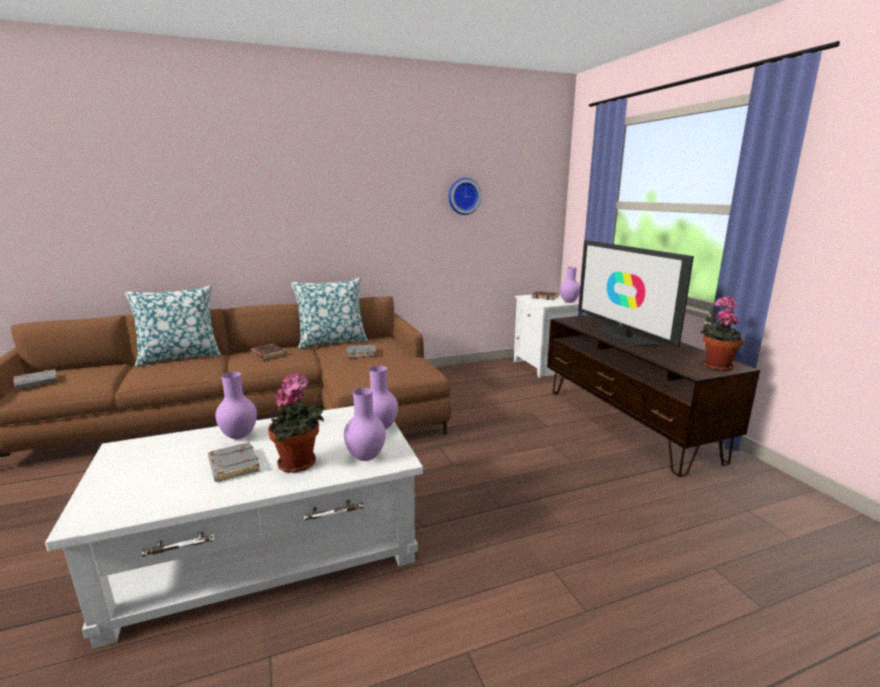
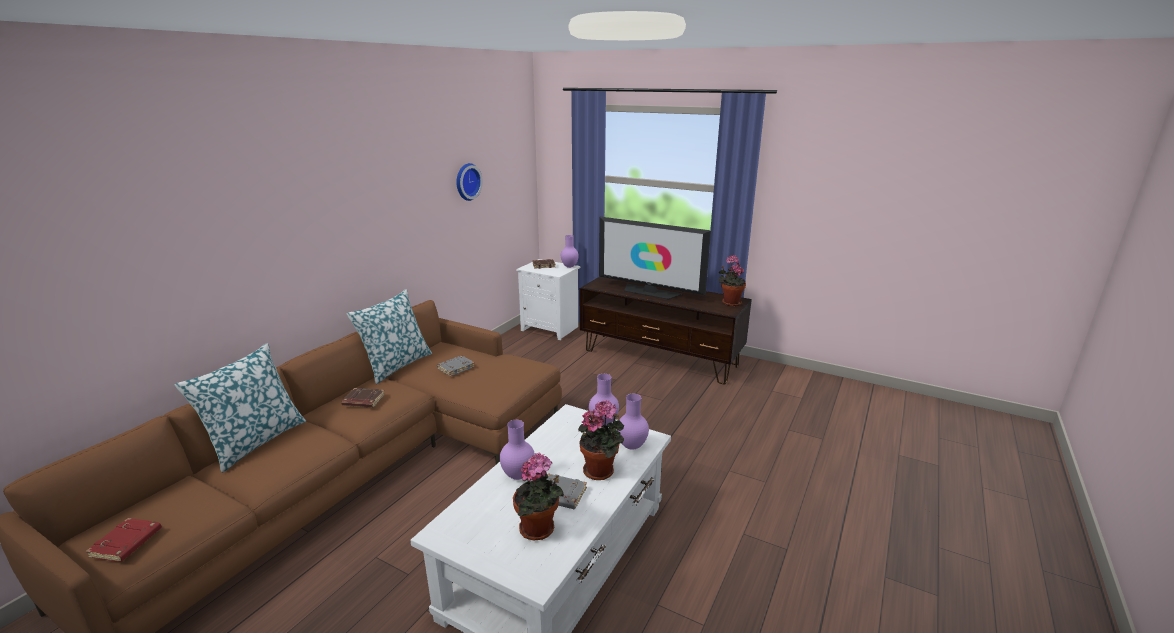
camera: 40 degrees left, 5 degrees up
grey book [13,369,58,389] -> red book [86,518,162,562]
none -> potted plant [513,453,564,540]

